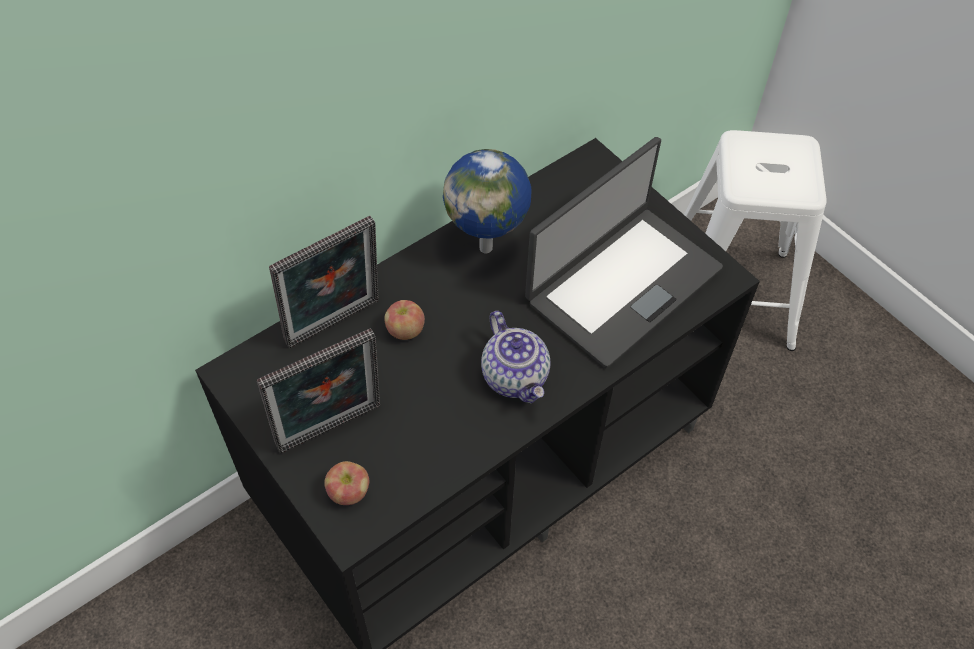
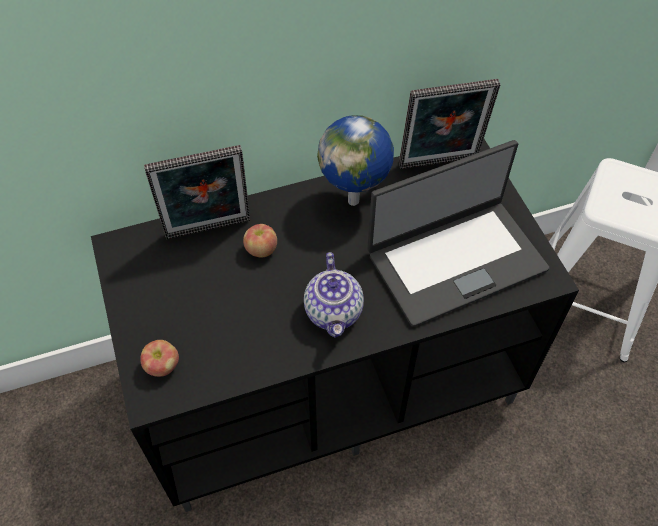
camera: 20 degrees right, 0 degrees up
picture frame [257,328,380,454] -> picture frame moved to [399,79,500,169]

